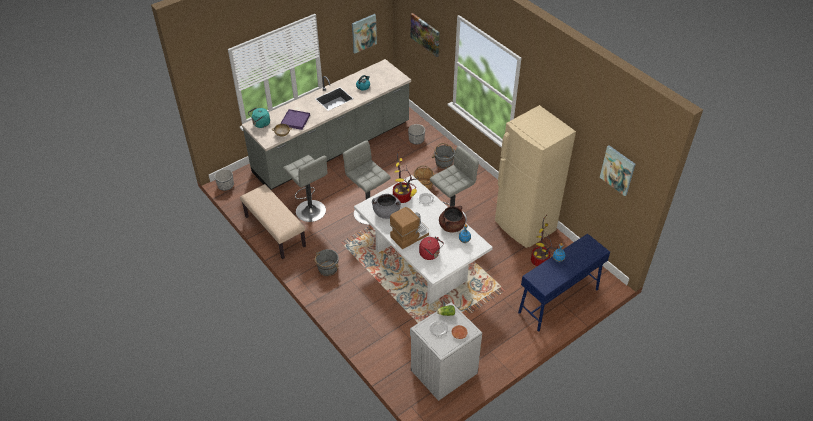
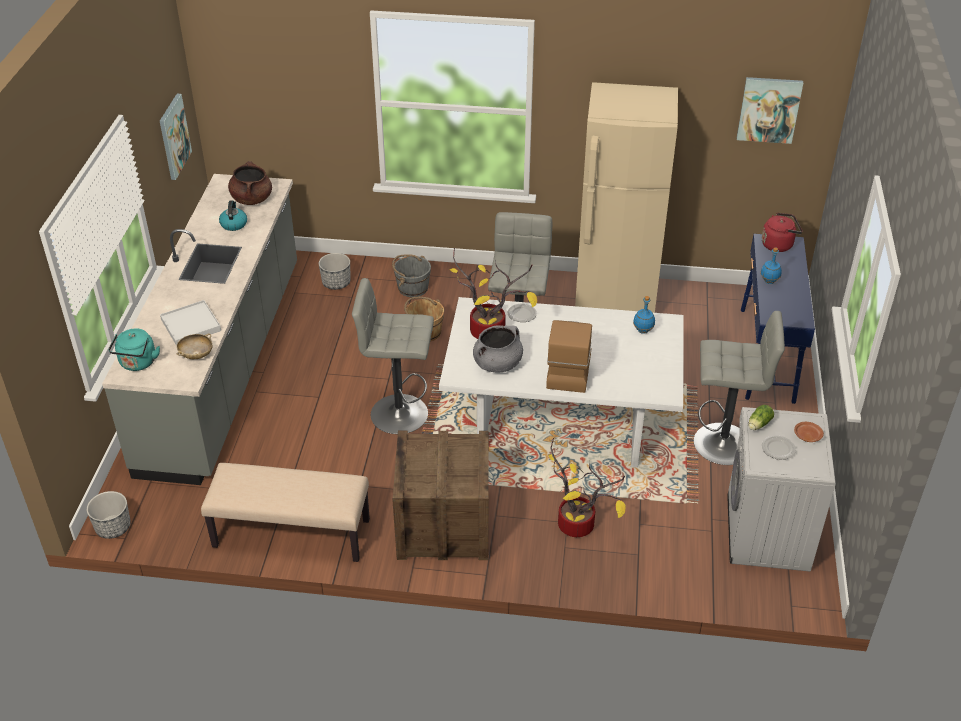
camera: 45 degrees left, 5 degrees down
purple tray [281,109,310,130] -> white tray [160,300,221,346]
grey stool [283,155,327,222] -> grey stool moved to [694,311,785,465]
grey bucket [315,249,339,276] -> crate [393,431,489,560]
picture [411,13,440,57] -> none
red kettle [419,237,444,260] -> red kettle moved to [762,213,803,252]
brown cooking pot [439,206,466,233] -> brown cooking pot moved to [228,161,272,205]
potted plant [531,215,558,266] -> potted plant moved to [548,438,626,537]

